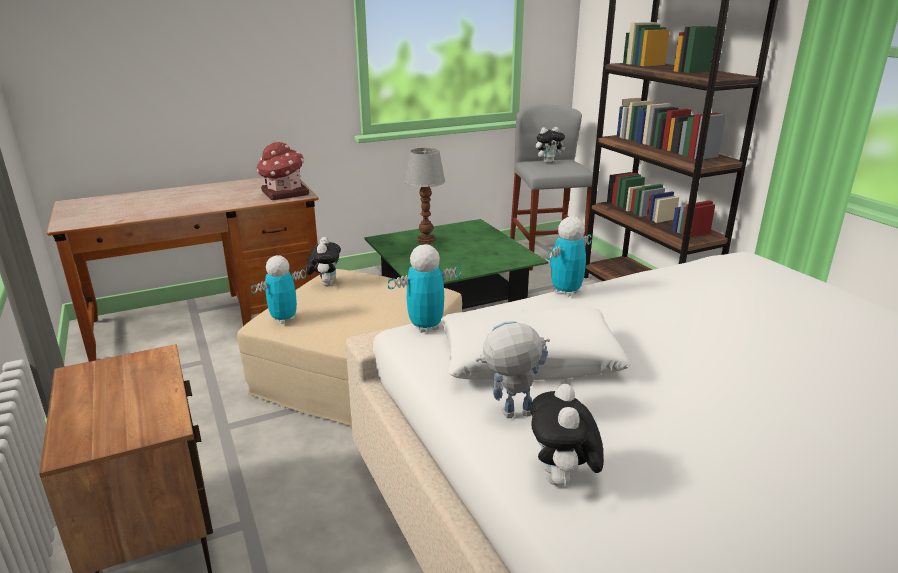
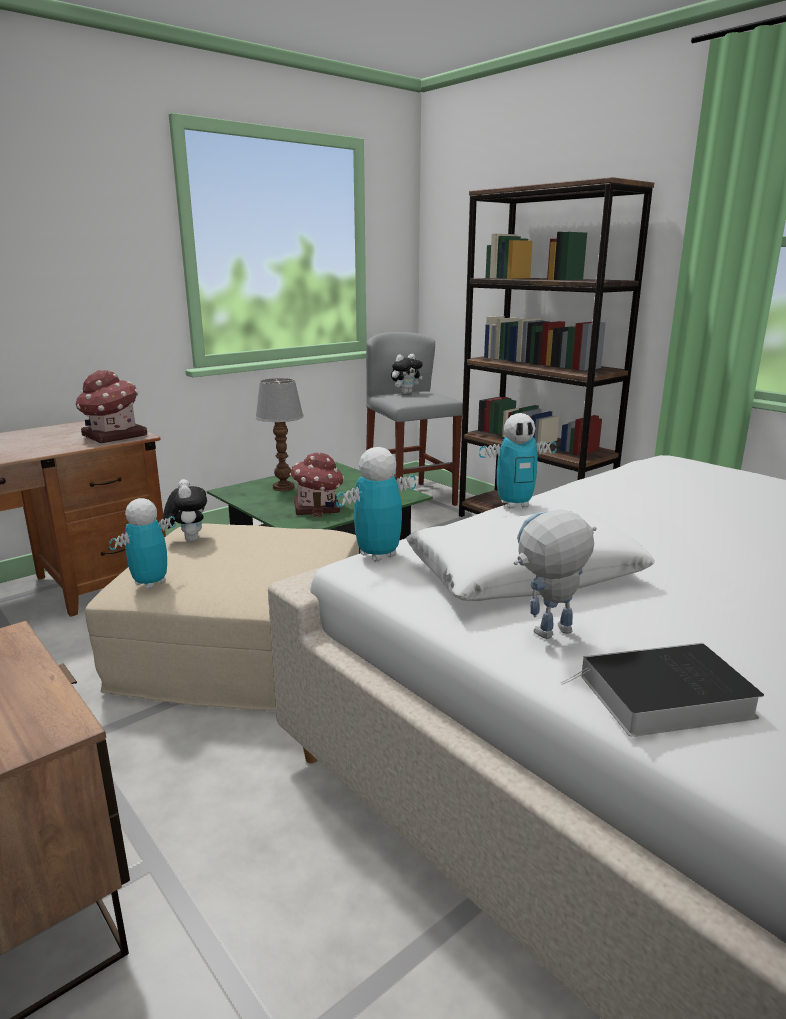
camera: 15 degrees left, 5 degrees down
plush toy [530,384,604,485] -> book [561,643,764,737]
toy robot [547,216,592,297] -> toy robot turned 135 degrees counterclockwise [479,413,557,509]
none -> toy house [290,453,344,517]

